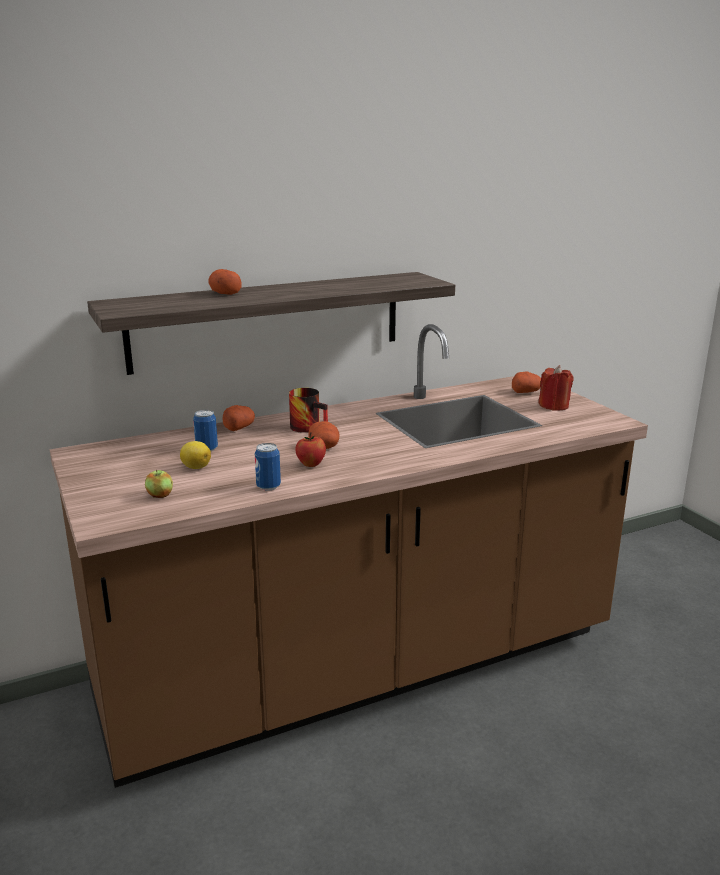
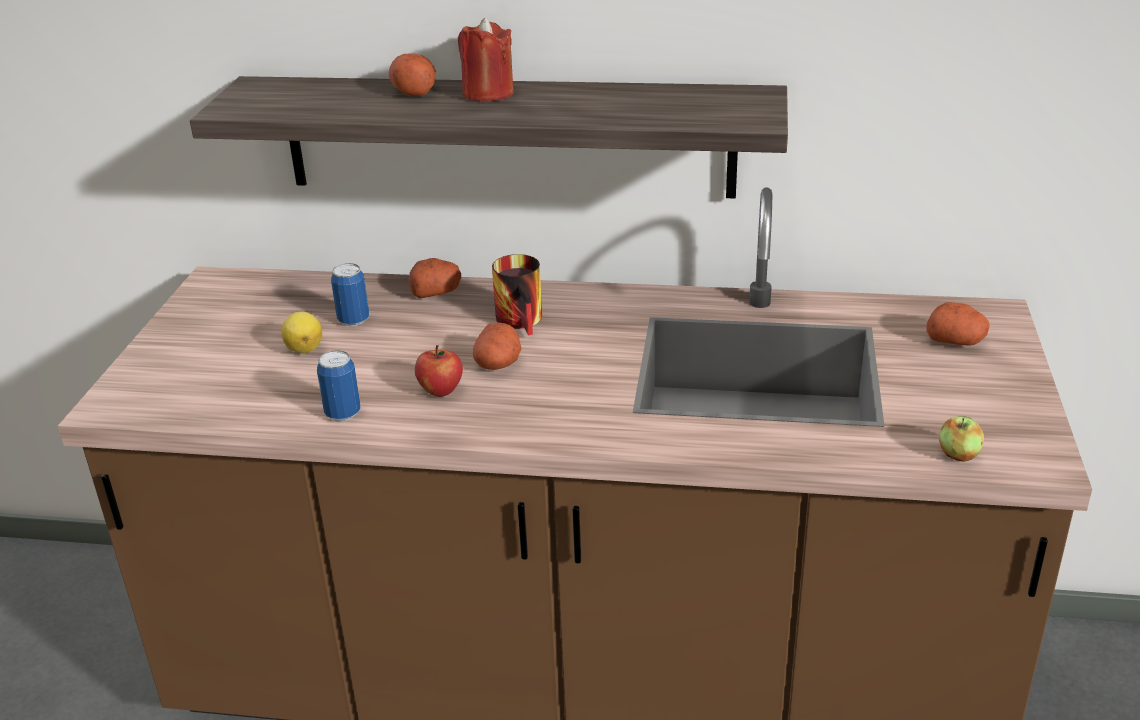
camera: 35 degrees right, 10 degrees up
apple [145,470,173,498] -> apple moved to [939,416,984,462]
red candle [538,365,574,411] -> red candle moved to [458,18,514,102]

